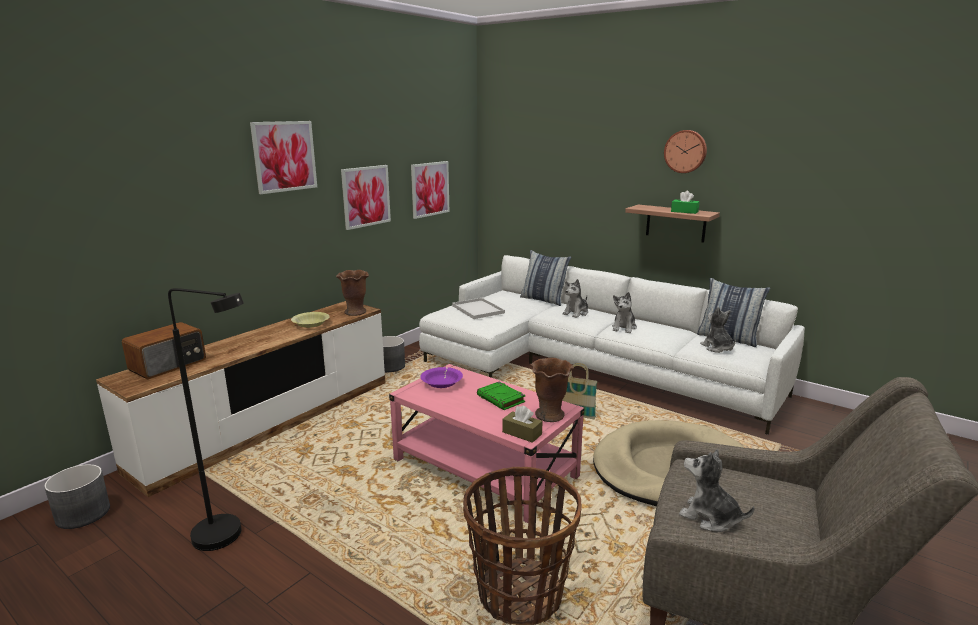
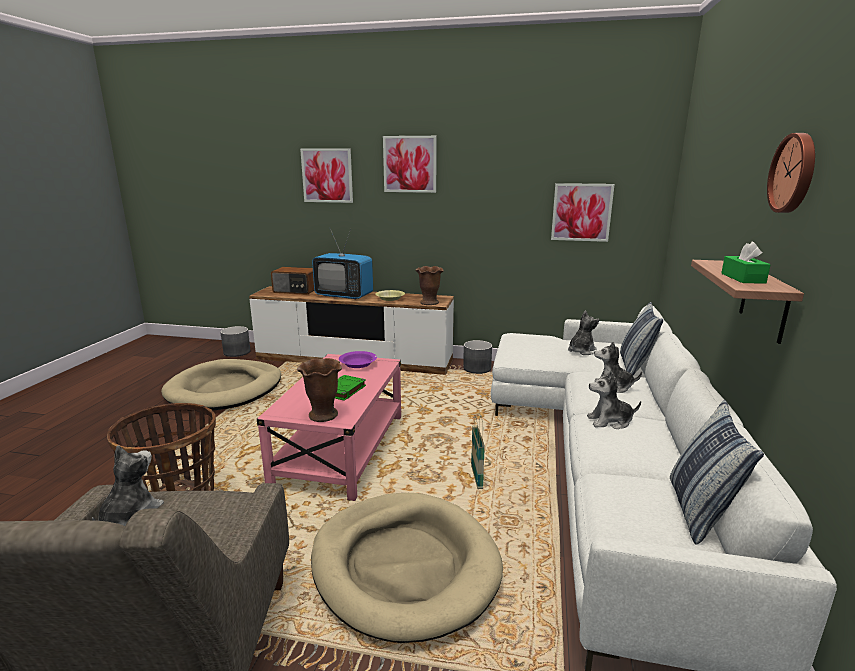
camera: 65 degrees right, 0 degrees up
black floor lamp [168,288,244,551] -> beige dog bed [161,359,281,410]
picture [341,165,391,230] -> picture moved to [300,148,353,203]
white tray [452,298,505,319] -> none
brown tissue box [502,406,542,443] -> none
plush toy [700,307,736,353] -> plush toy moved to [568,311,599,355]
none -> television [312,229,373,299]

